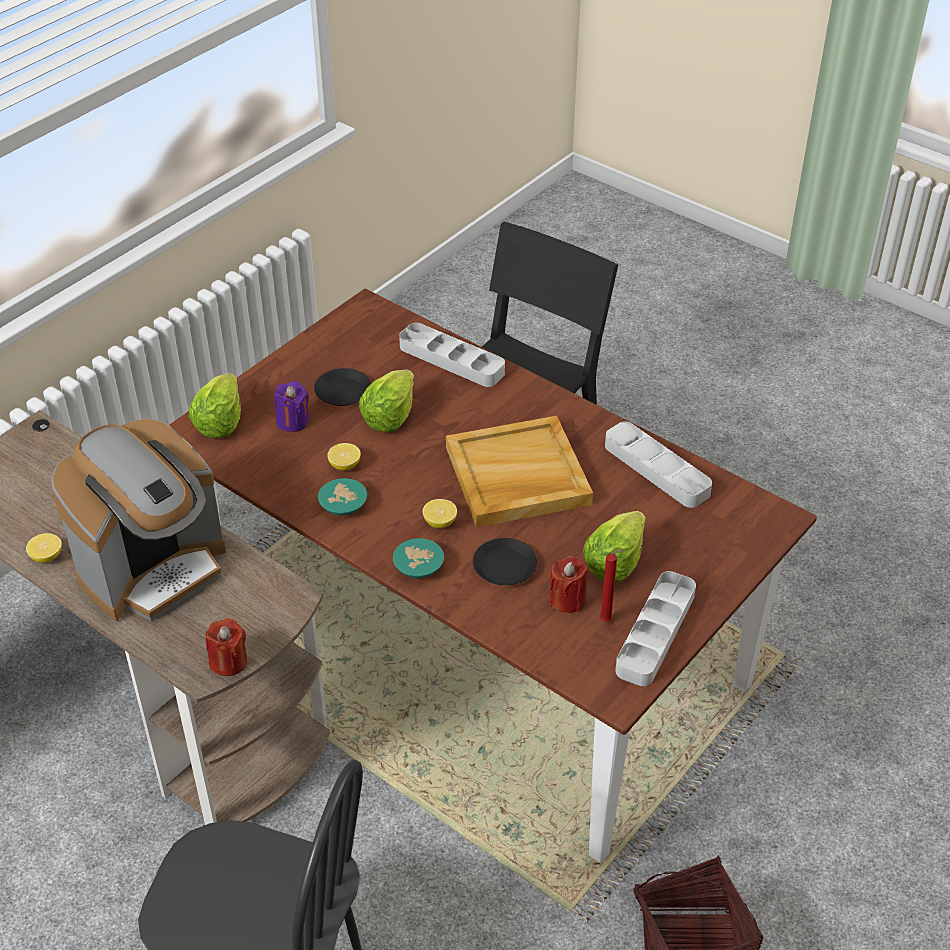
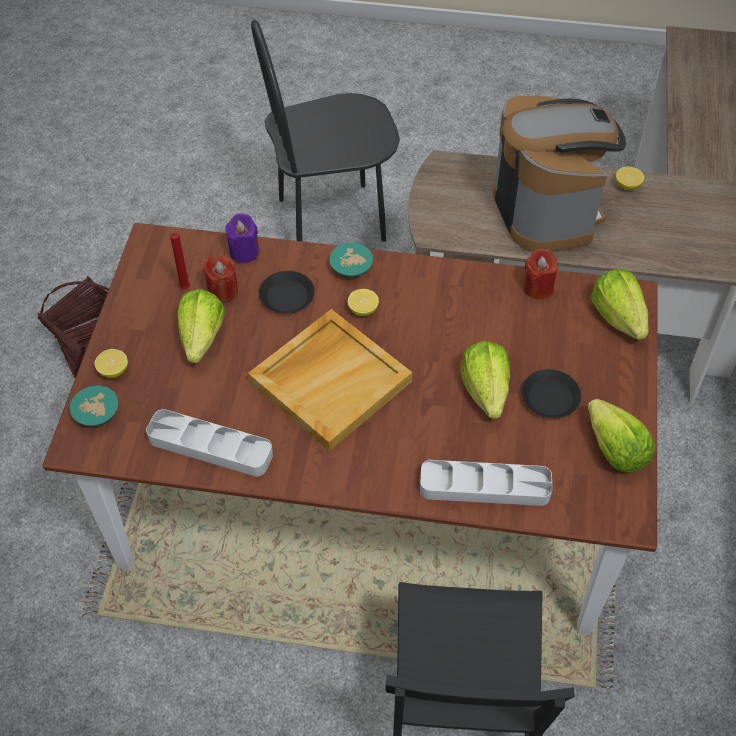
camera: 150 degrees right, 10 degrees up
coffee machine [51,419,226,622] -> coffee machine turned 150 degrees clockwise [492,96,626,252]
red candle [206,618,247,676] -> red candle moved to [523,249,558,299]
purple candle [274,381,309,432] -> purple candle moved to [225,214,259,263]
turquoise bowl [318,478,367,516] -> turquoise bowl moved to [70,386,118,426]
lemon [327,443,361,470] -> lemon moved to [95,349,128,378]
grey tray [615,571,696,686] -> none
none -> lettuce [588,399,655,473]

